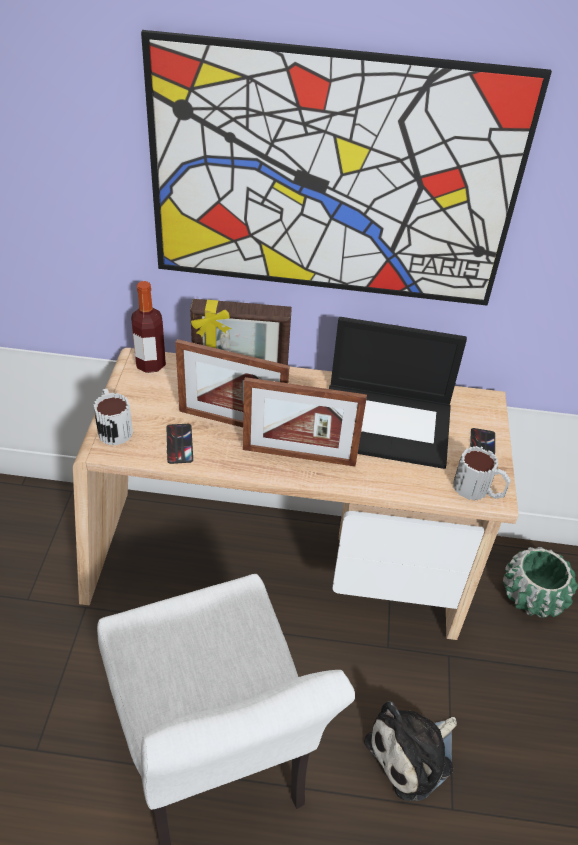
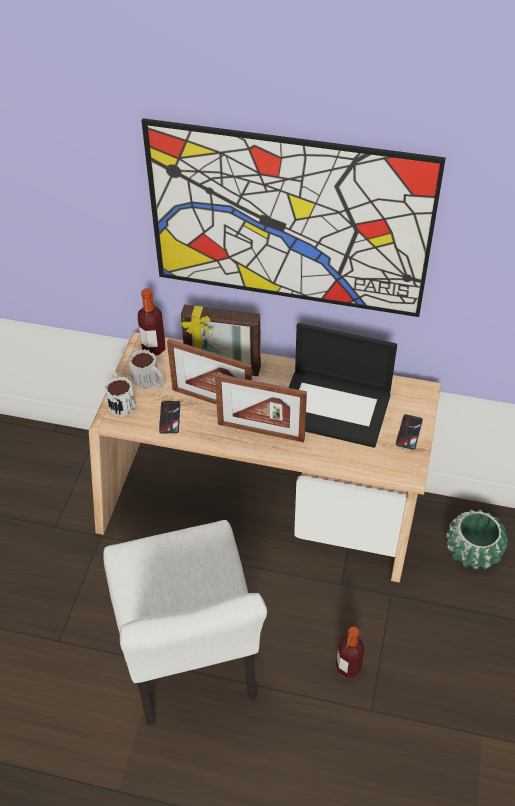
camera: 10 degrees right, 5 degrees up
plush toy [364,701,457,801] -> bottle [336,626,364,678]
mug [453,446,511,501] -> mug moved to [129,349,164,389]

